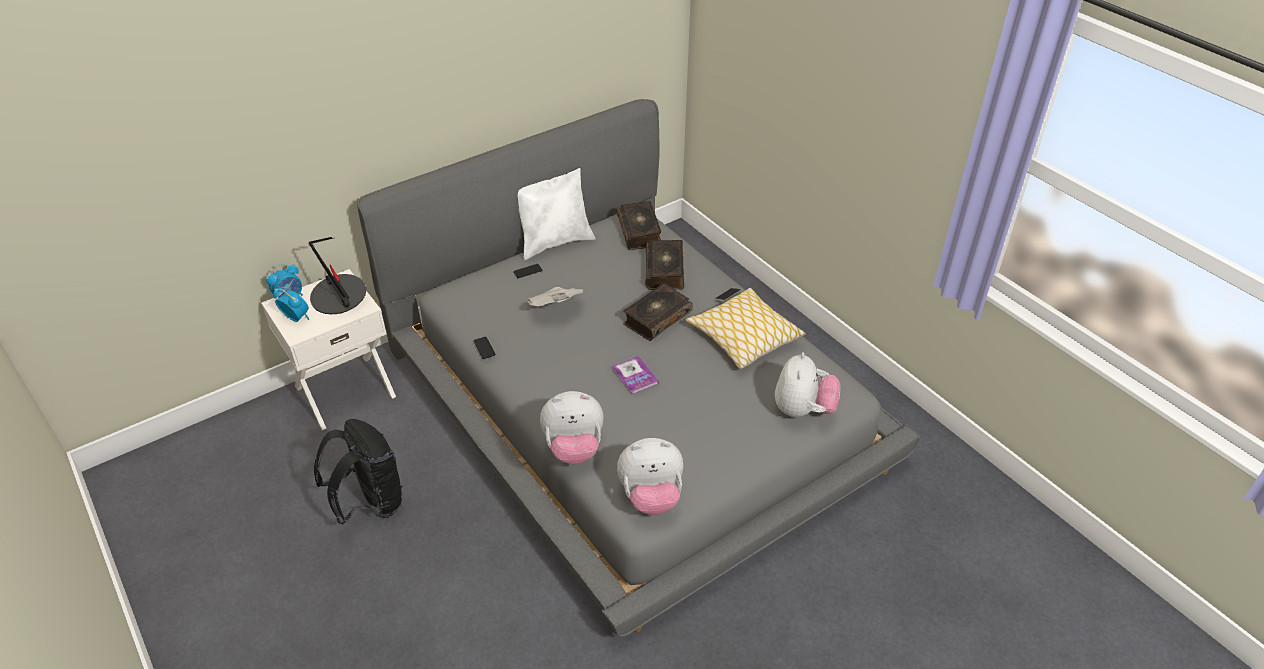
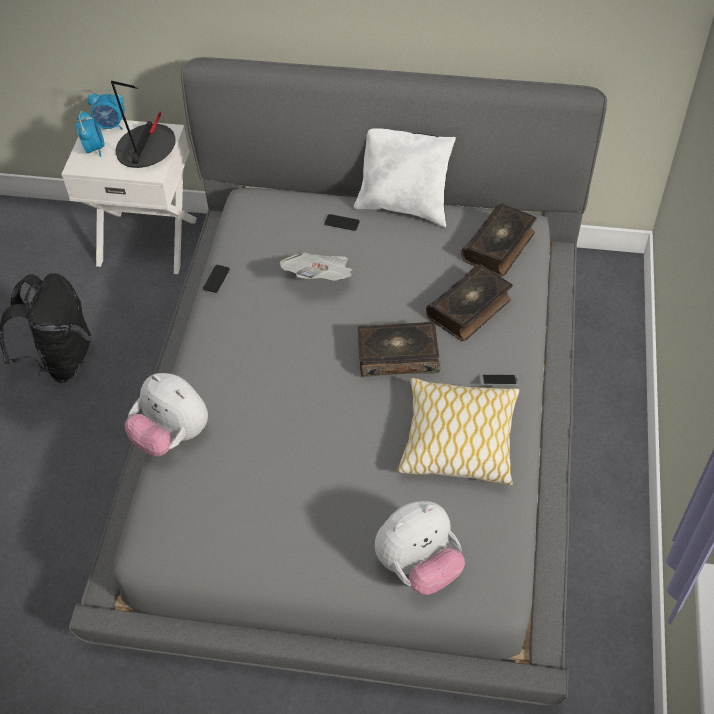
camera: 45 degrees right, 10 degrees up
book [612,356,659,395] -> none
plush toy [617,438,683,515] -> none

